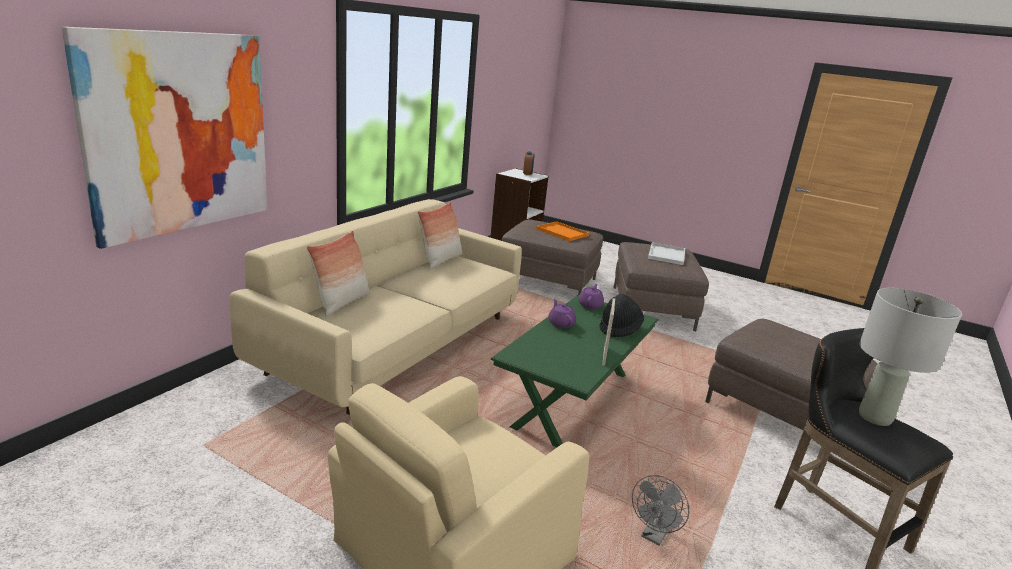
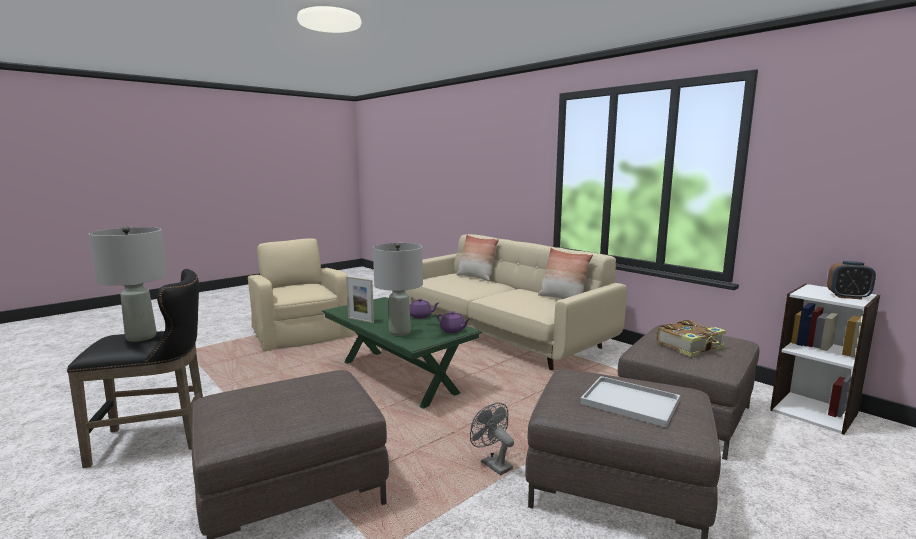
camera: 110 degrees right, 10 degrees down
picture [62,27,267,249] -> none
orange tray [536,221,589,241] -> book [656,320,726,357]
black hat [599,294,644,337] -> grey table lamp [373,243,423,336]
grey fan [632,475,689,546] -> grey fan moved to [470,403,514,475]

